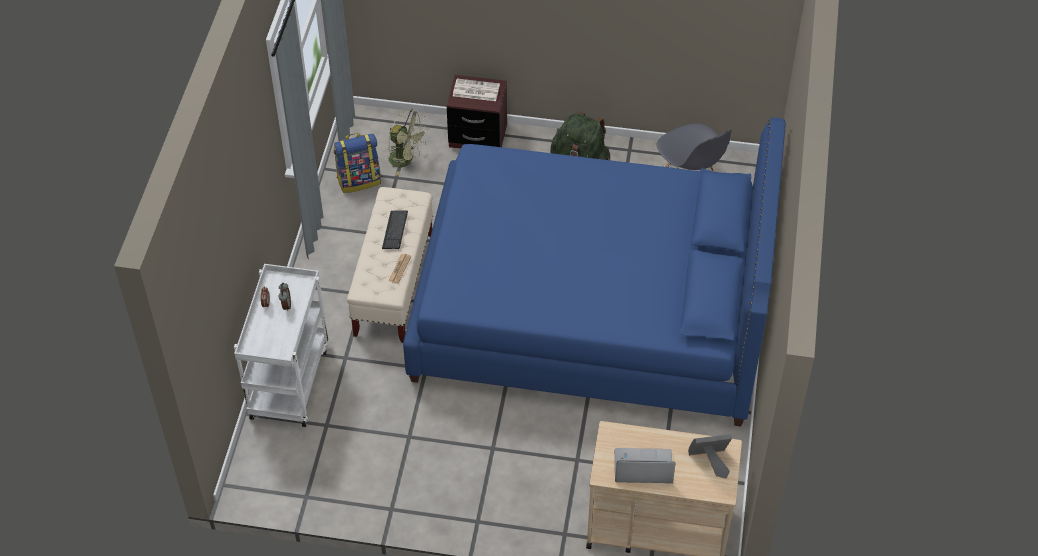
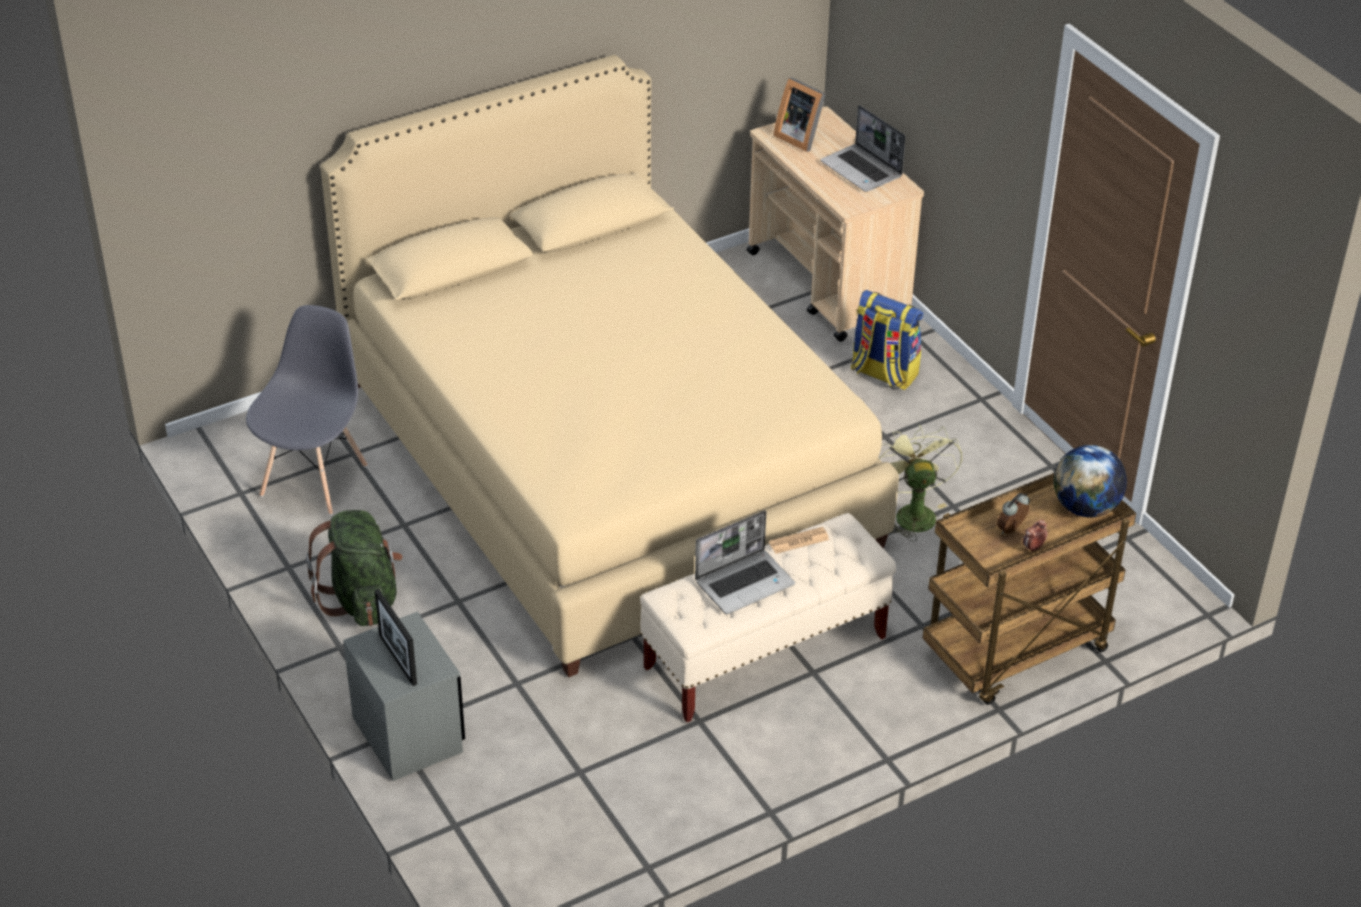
camera: 130 degrees left, 10 degrees down
white cart [234,264,328,427] -> brown cart [922,473,1136,705]
backpack [334,133,381,193] -> backpack moved to [851,290,923,390]
keyboard [382,211,408,249] -> laptop [695,510,795,614]
green fan [387,109,427,176] -> green fan moved to [878,424,962,541]
blue bed [403,117,786,427] -> beige bed [320,55,899,677]
brown nightstand [447,75,507,149] -> grey nightstand [343,611,465,781]
newspaper [453,79,500,101] -> picture frame [375,589,417,686]
none -> globe [1053,445,1127,517]

